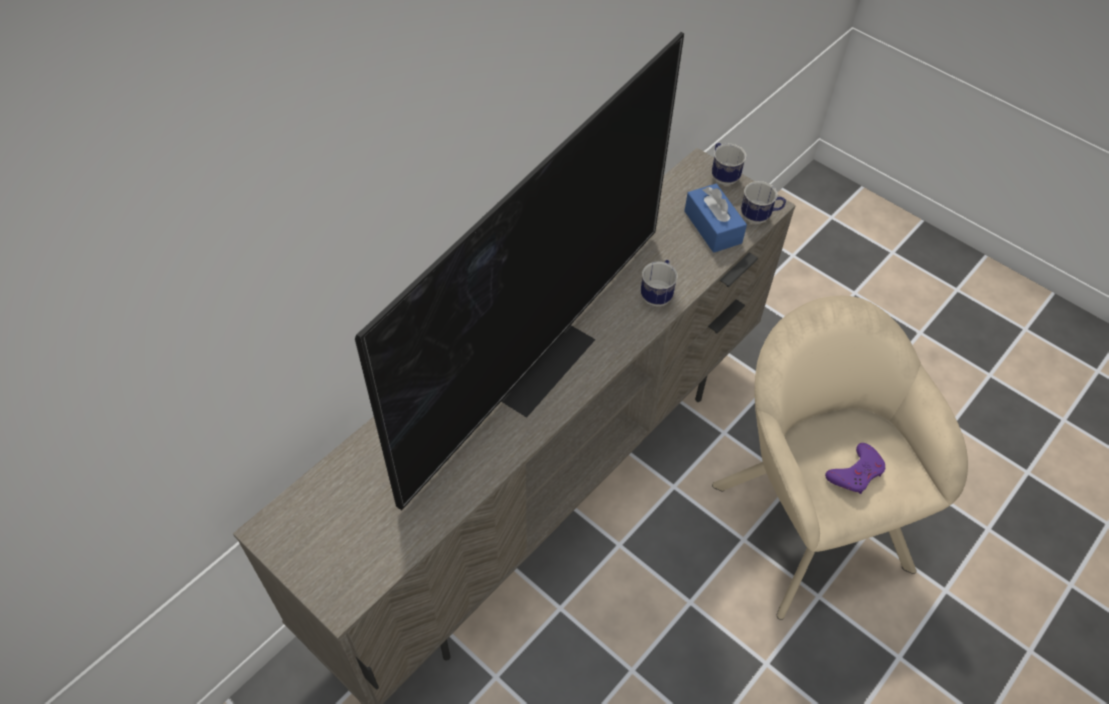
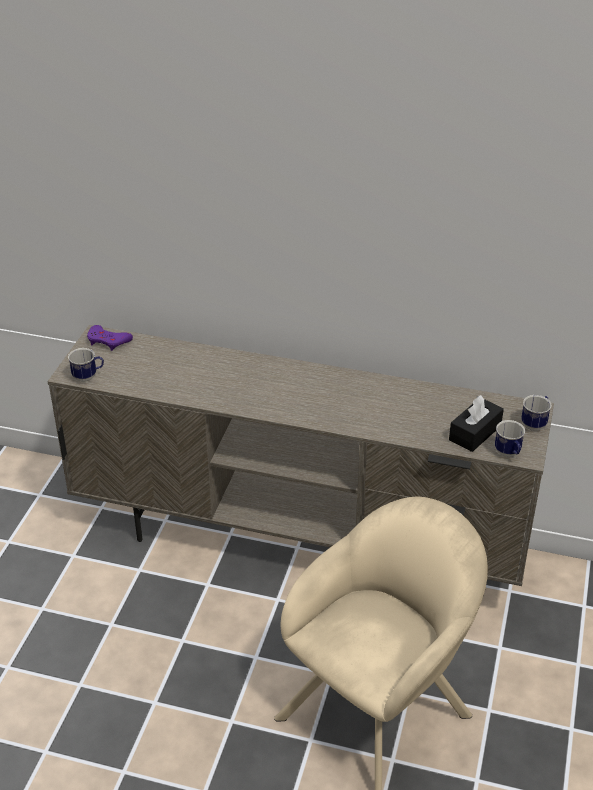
camera: 65 degrees right, 15 degrees down
television [355,32,684,510] -> none
mug [641,260,678,306] -> mug moved to [68,348,104,382]
blue tissue box [684,184,747,253] -> black tissue box [449,395,504,452]
purple game controller [825,443,886,494] -> purple game controller moved to [87,325,133,351]

